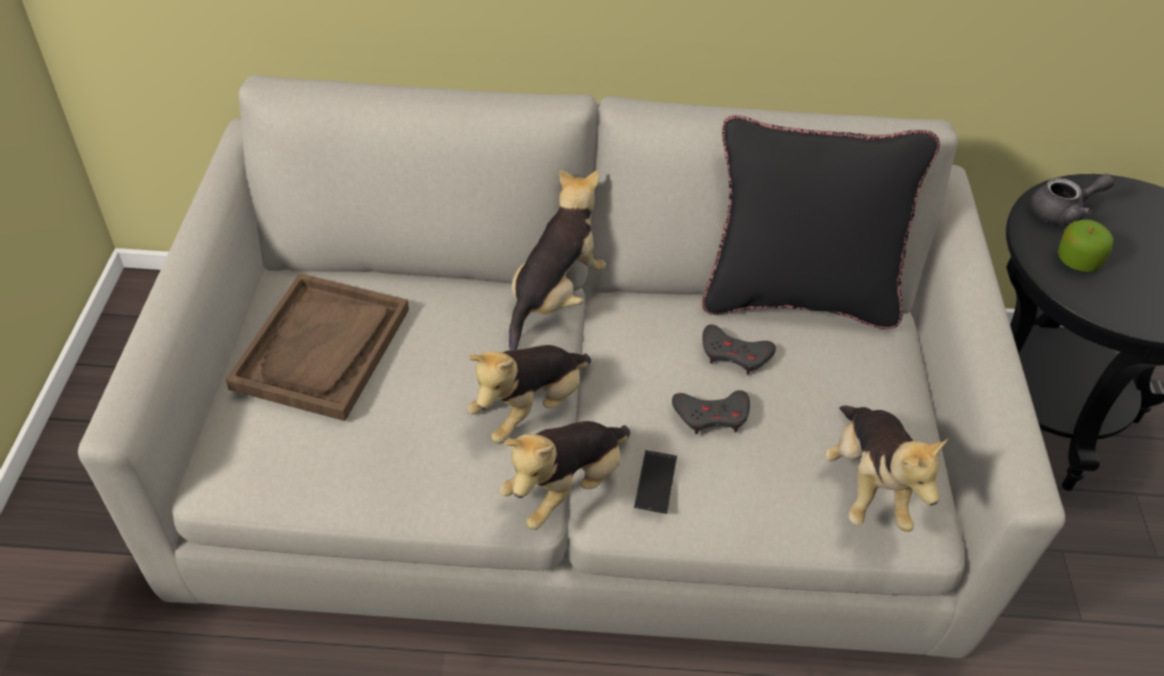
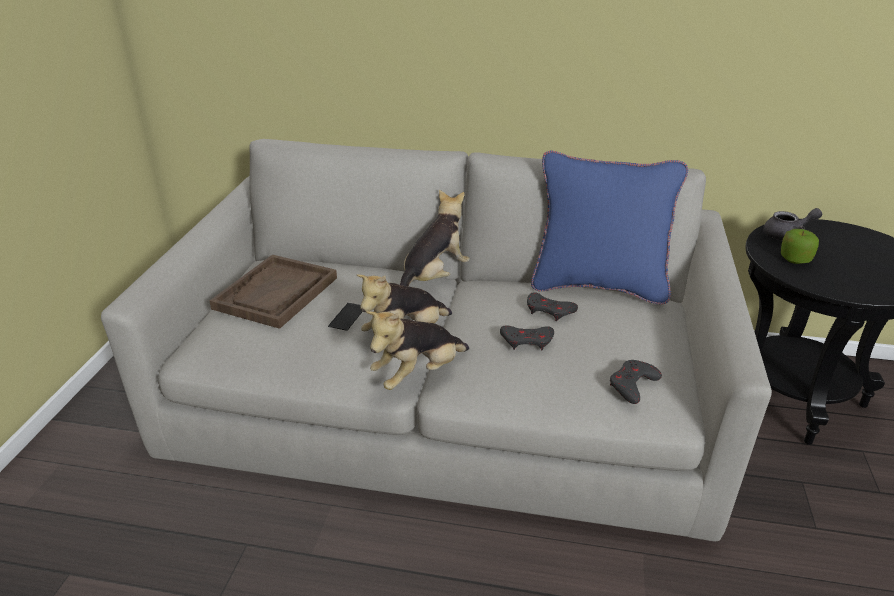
camera: 10 degrees right, 15 degrees down
phone [634,450,677,514] -> phone moved to [328,303,363,331]
black pillow [702,115,940,329] -> blue pillow [531,151,688,305]
plush toy [825,405,948,532] -> grey game controller [610,360,662,404]

